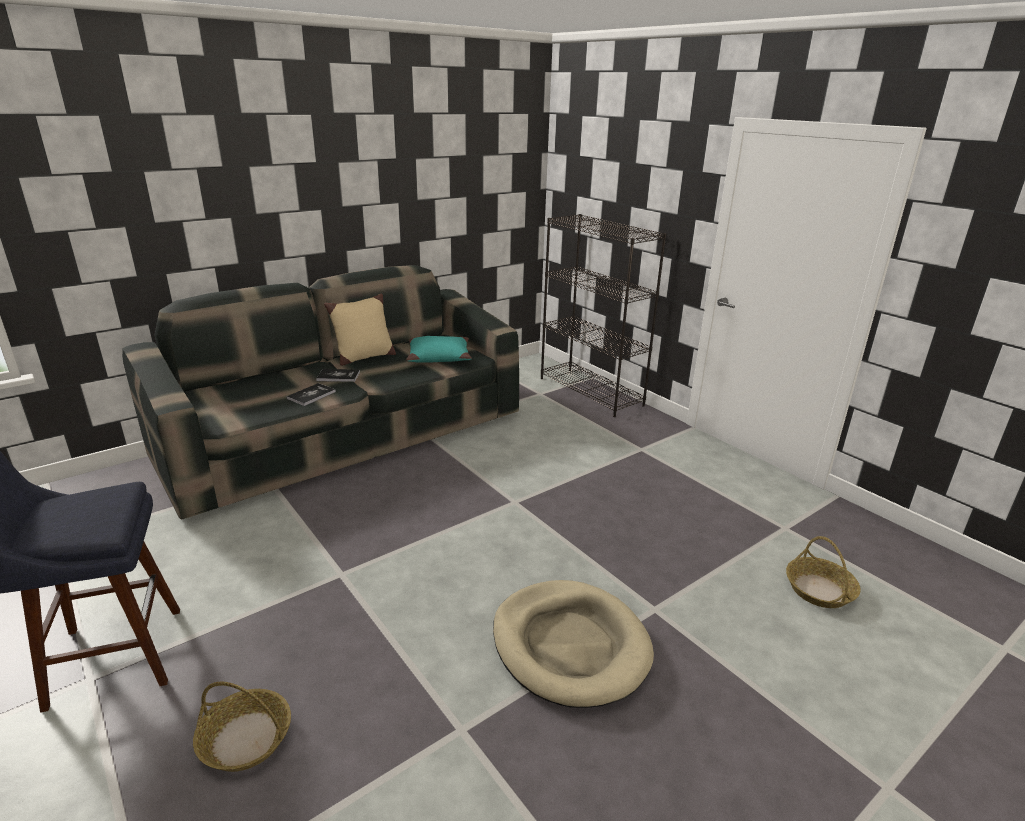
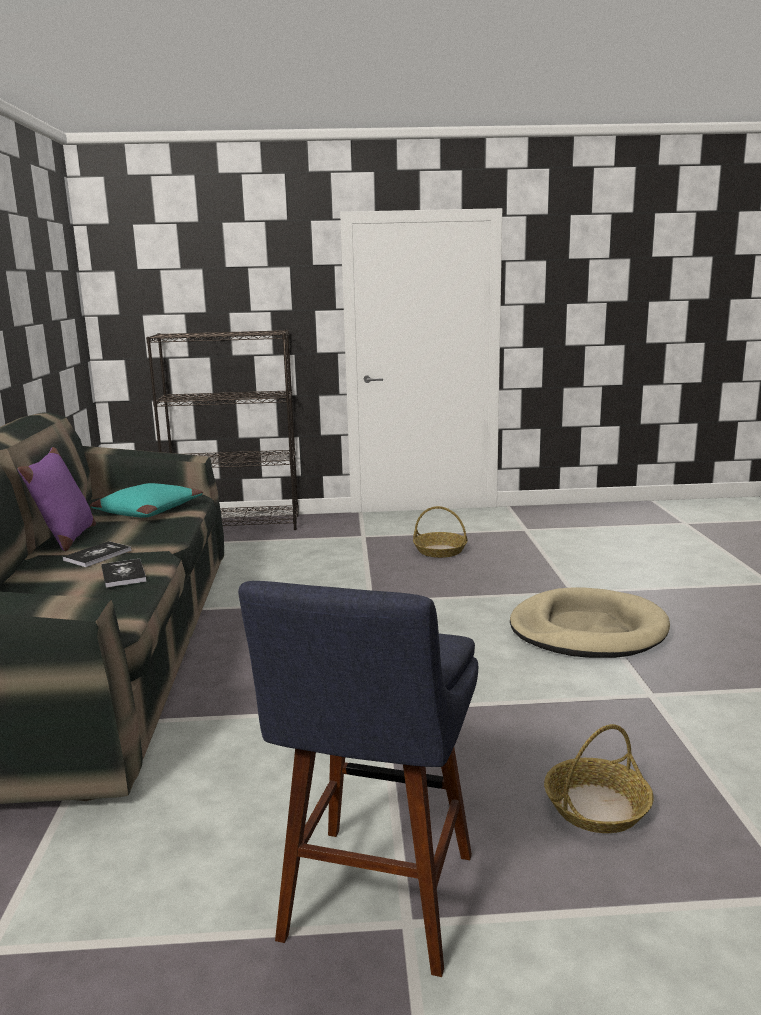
camera: 55 degrees left, 10 degrees down
beige pillow [324,294,396,366] -> purple pillow [18,447,96,551]
basket [786,536,861,608] -> basket moved to [413,506,468,558]

